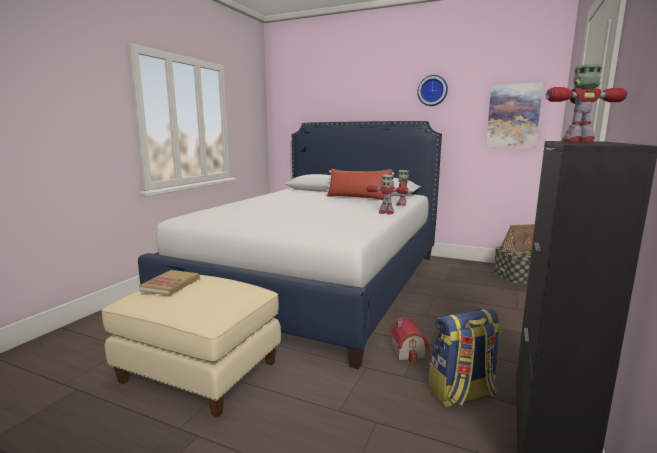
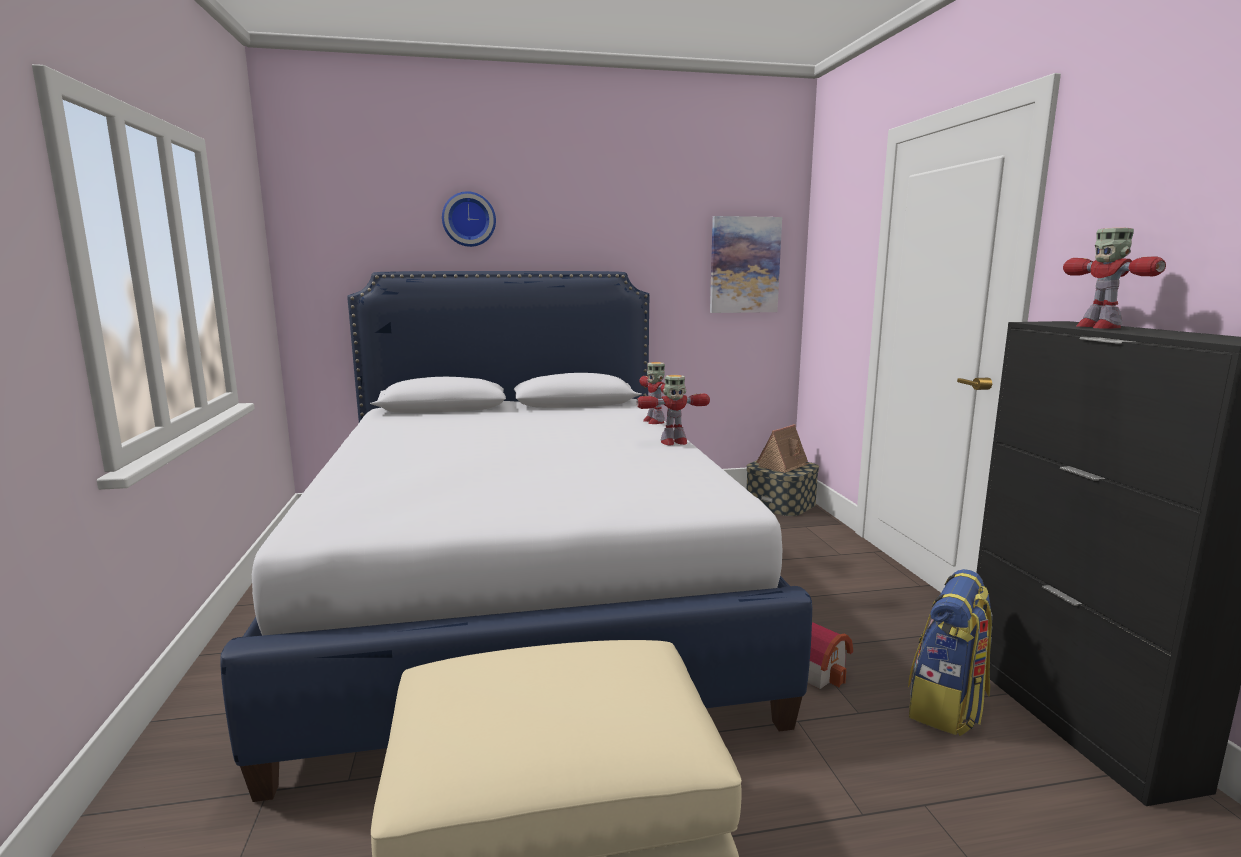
camera: 35 degrees left, 0 degrees up
book [139,270,200,296] -> none
red pillow [325,168,394,201] -> none
wall clock [417,75,448,106] -> wall clock moved to [442,191,496,247]
toy robot [546,64,627,142] -> toy robot turned 60 degrees counterclockwise [1063,228,1166,329]

